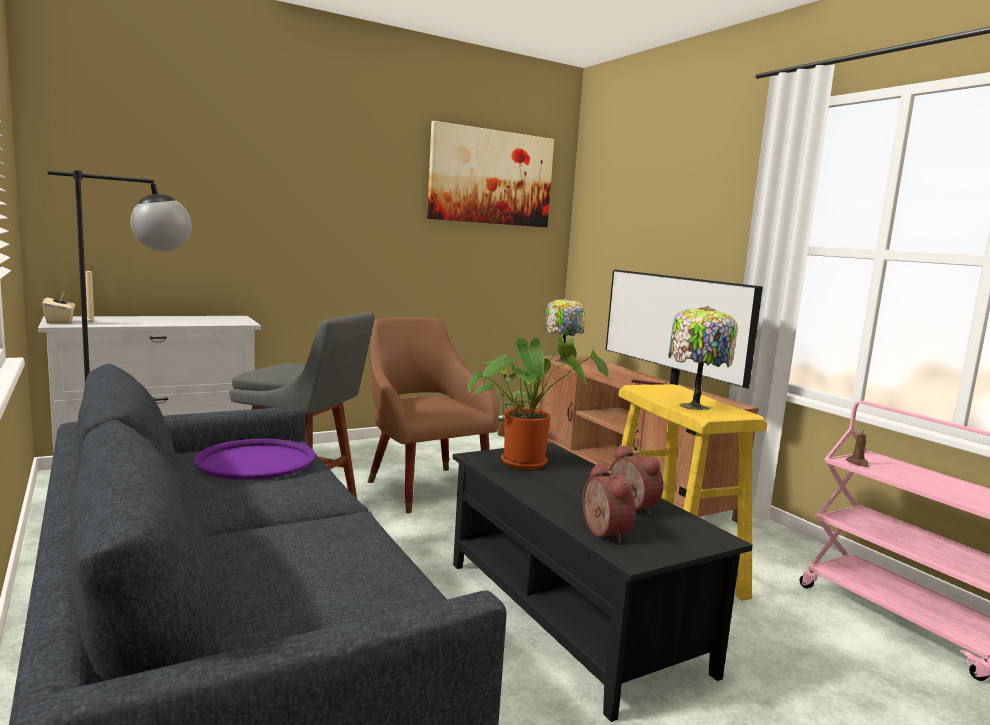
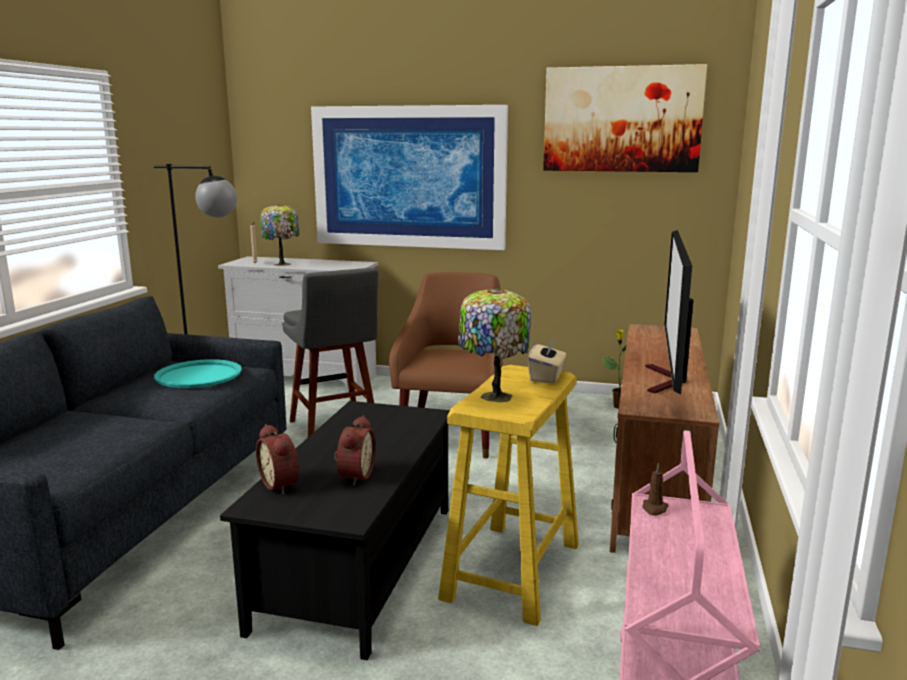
camera: 45 degrees right, 5 degrees up
beige tissue box [43,291,76,324] -> beige tissue box moved to [528,340,566,384]
purple tray [194,439,315,480] -> turquoise tray [154,359,242,388]
potted plant [468,337,609,470] -> none
table lamp [545,298,585,363] -> table lamp moved to [260,204,299,266]
alarm clock [583,463,635,543] -> alarm clock turned 120 degrees clockwise [256,424,299,494]
none -> picture [311,105,508,250]

